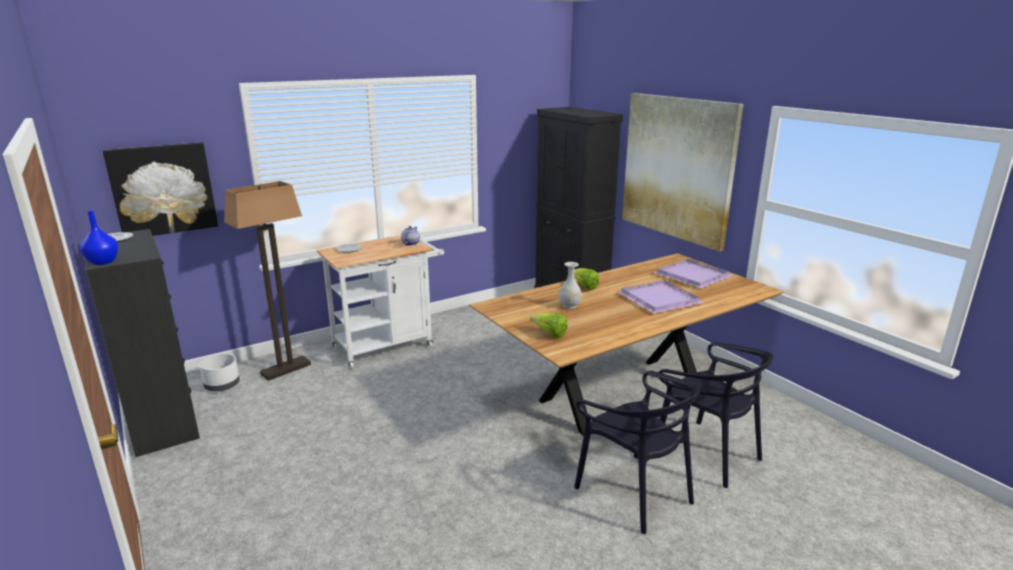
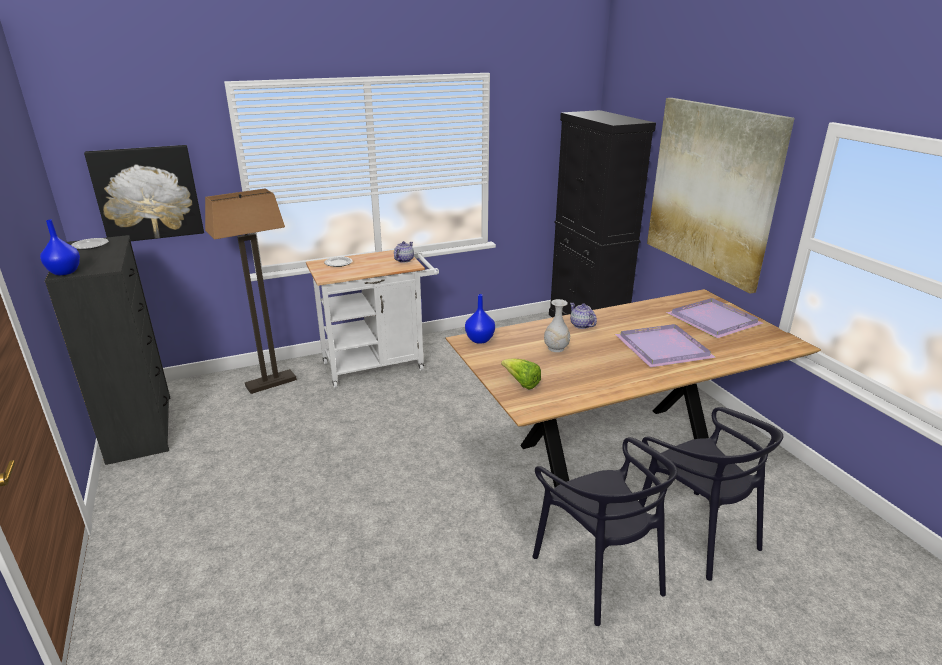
camera: 10 degrees right, 5 degrees up
white planter [199,354,240,391] -> none
lettuce [574,268,599,290] -> teapot [570,303,597,329]
none -> blue vase [465,294,495,344]

